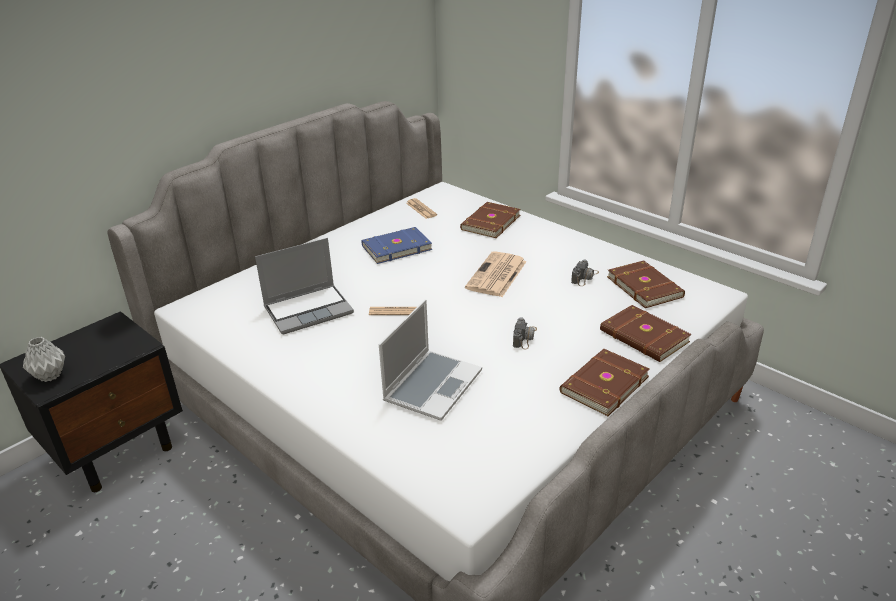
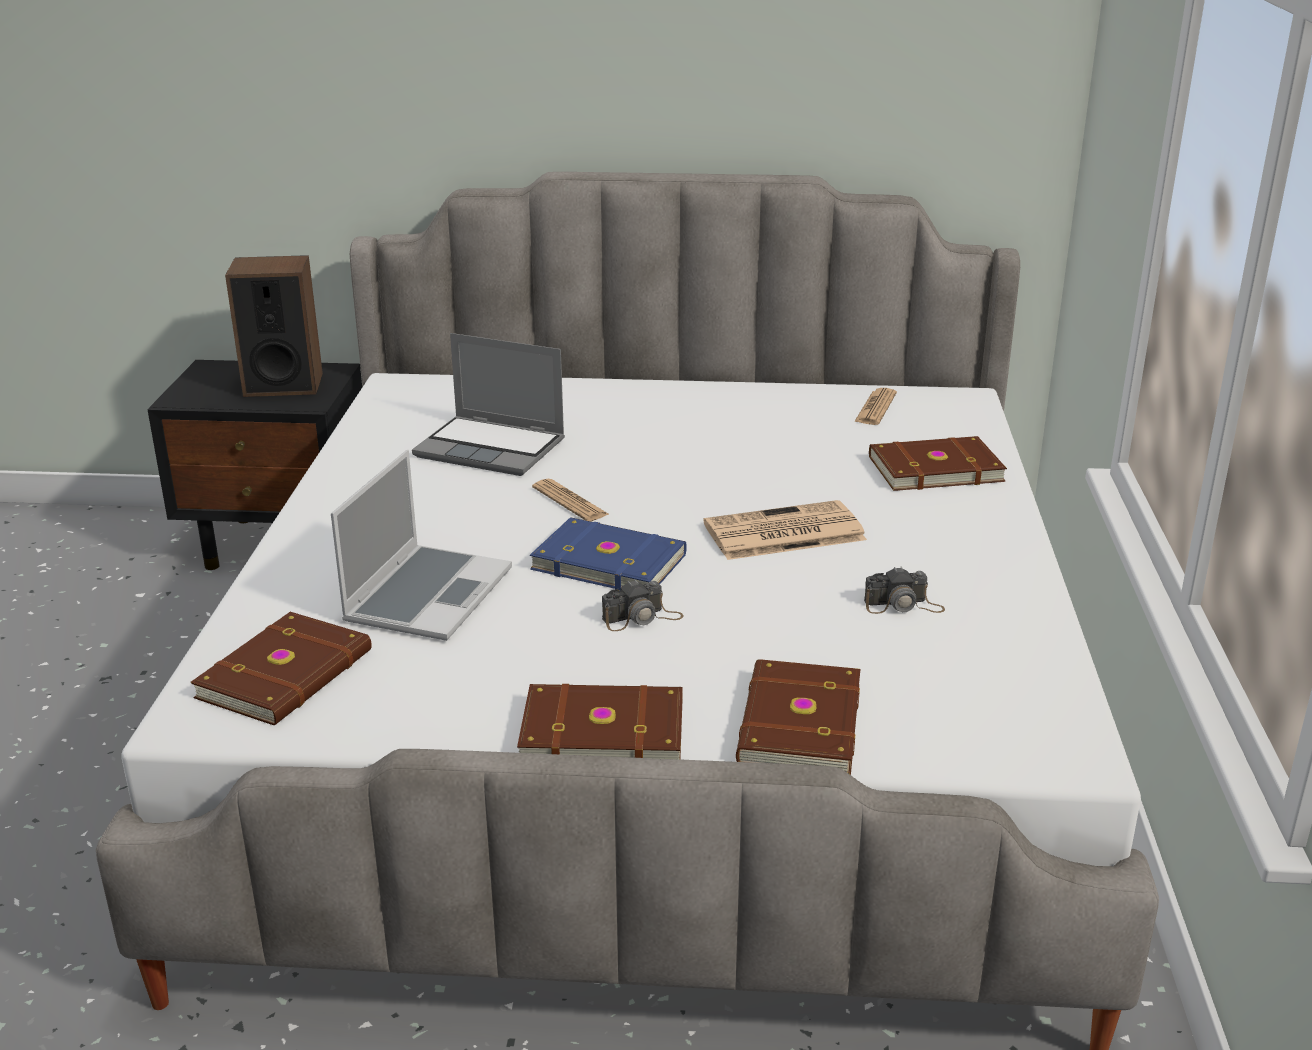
camera: 50 degrees right, 5 degrees down
grey vase [23,337,65,382] -> none
blue book [361,227,432,264] -> blue book moved to [530,517,687,591]
laptop [379,299,482,421] -> laptop turned 60 degrees counterclockwise [331,450,512,641]
brown book [607,260,685,308] -> brown book moved to [191,612,372,725]
none -> speaker [225,255,323,397]

